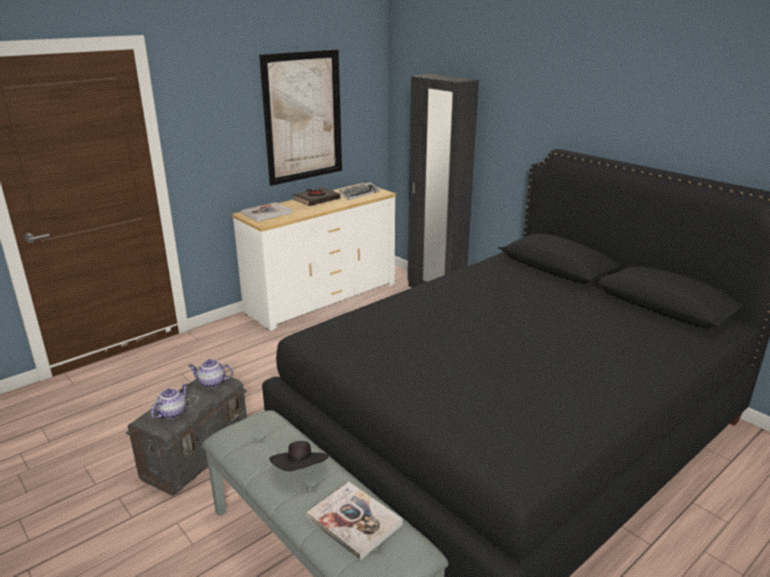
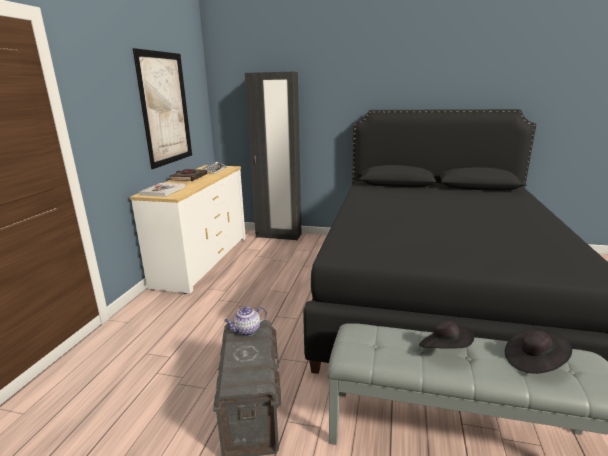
camera: 35 degrees left, 5 degrees down
teapot [151,384,188,419] -> none
book [306,482,403,560] -> black hat [505,329,572,374]

